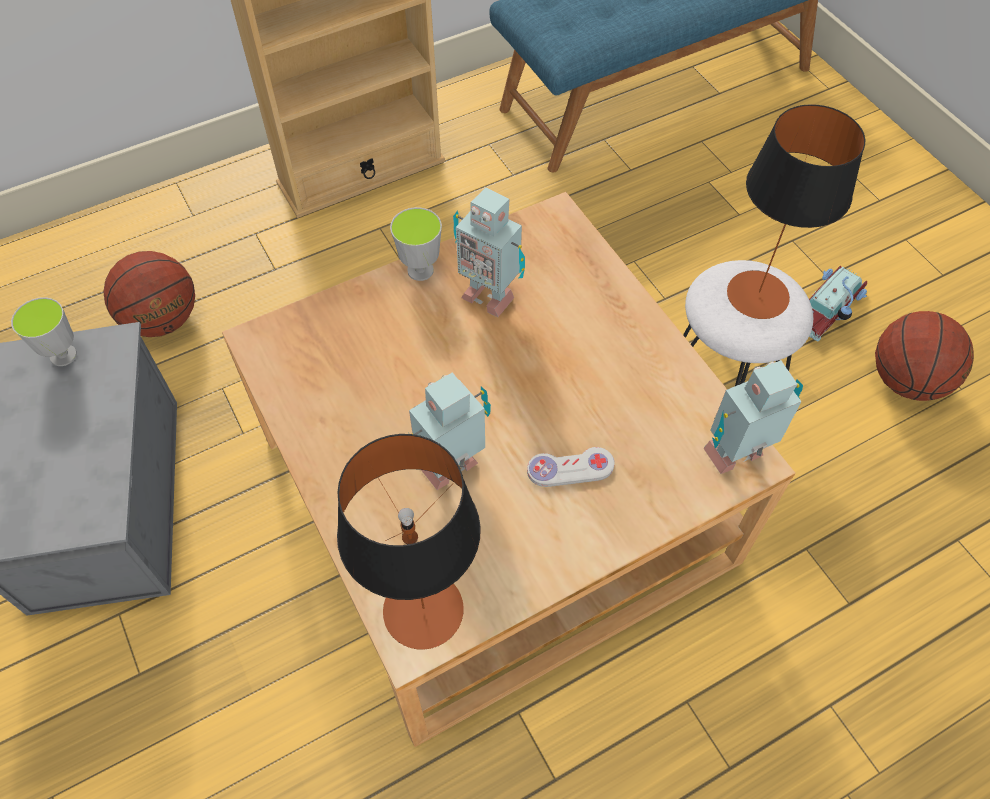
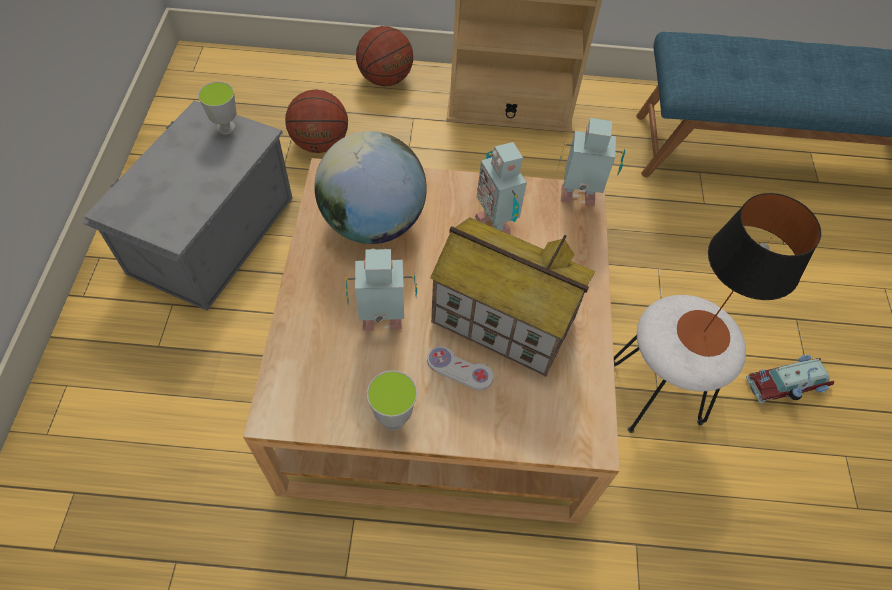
camera: 30 degrees right, 0 degrees up
table lamp [337,434,481,650] -> none
cup [390,207,442,281] -> cup moved to [367,370,417,431]
toy robot [704,360,803,474] -> toy robot moved to [557,118,625,206]
basketball [875,311,974,401] -> basketball moved to [356,26,413,86]
none -> globe [315,131,427,244]
none -> toy house [430,217,595,377]

